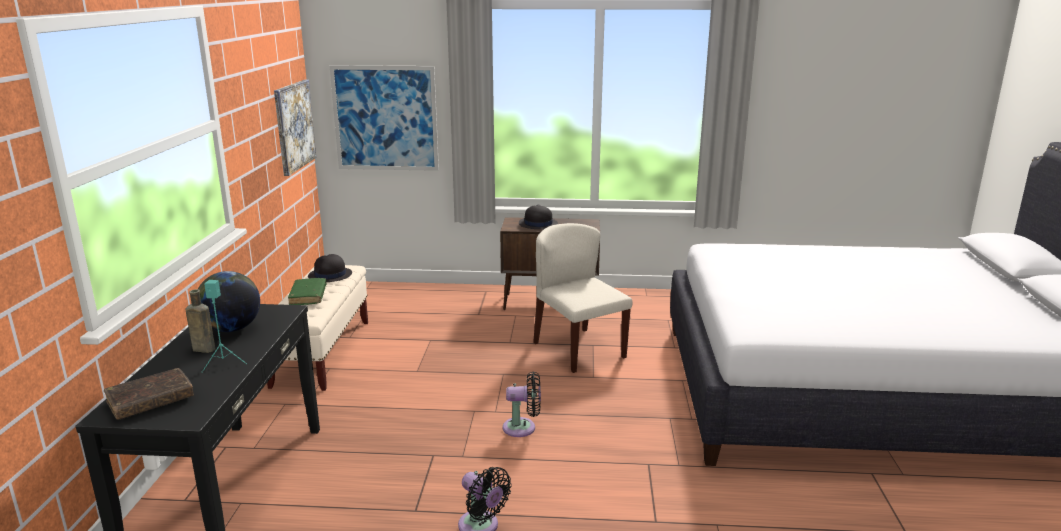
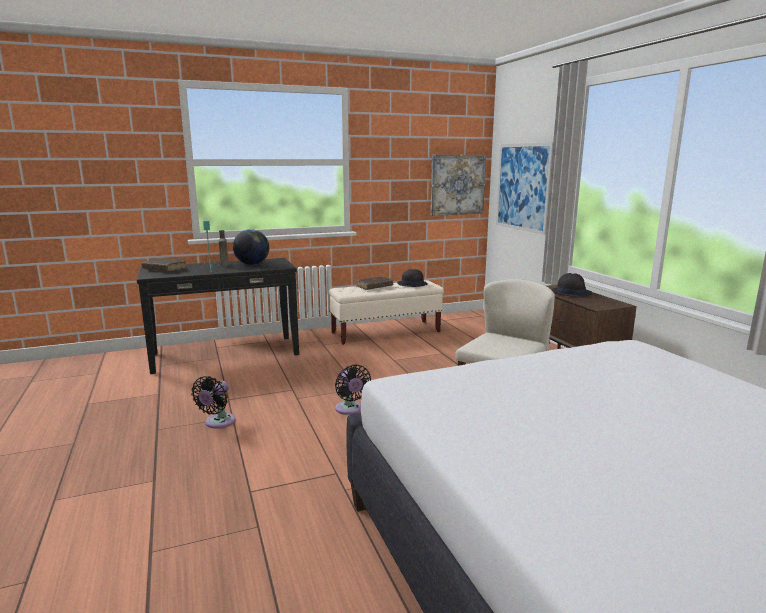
camera: 65 degrees right, 5 degrees down
green book [288,278,327,305] -> brown book [356,276,393,290]

